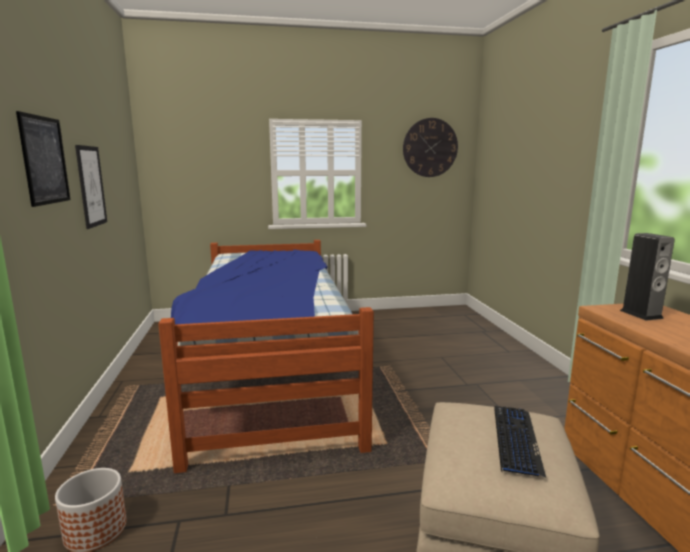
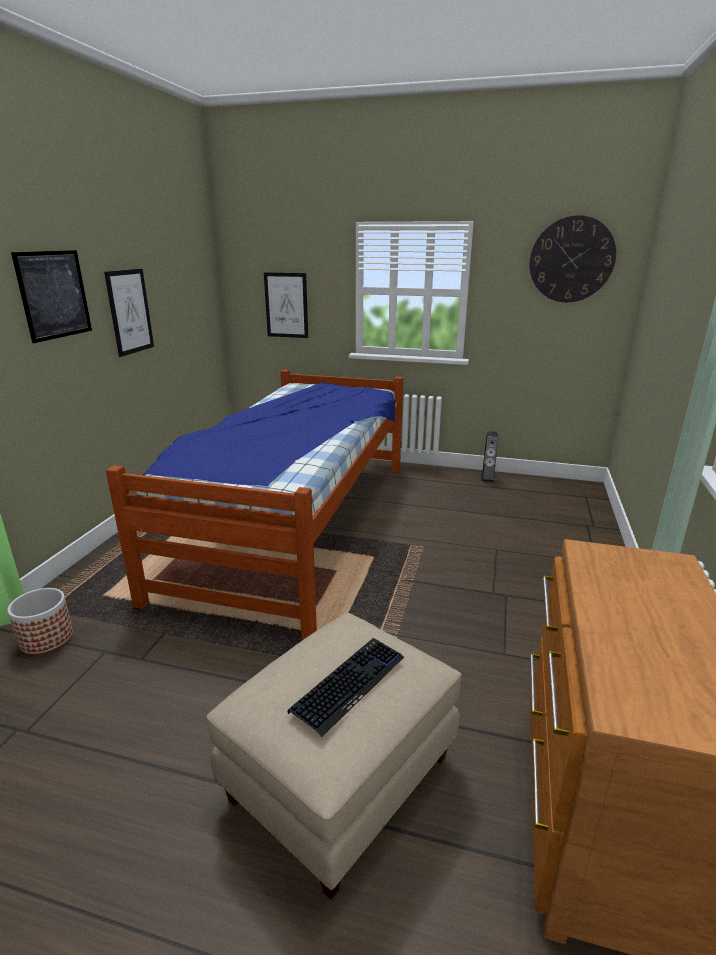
camera: 25 degrees right, 10 degrees up
speaker [620,233,675,321] -> speaker moved to [481,431,498,482]
none -> picture [264,272,308,338]

